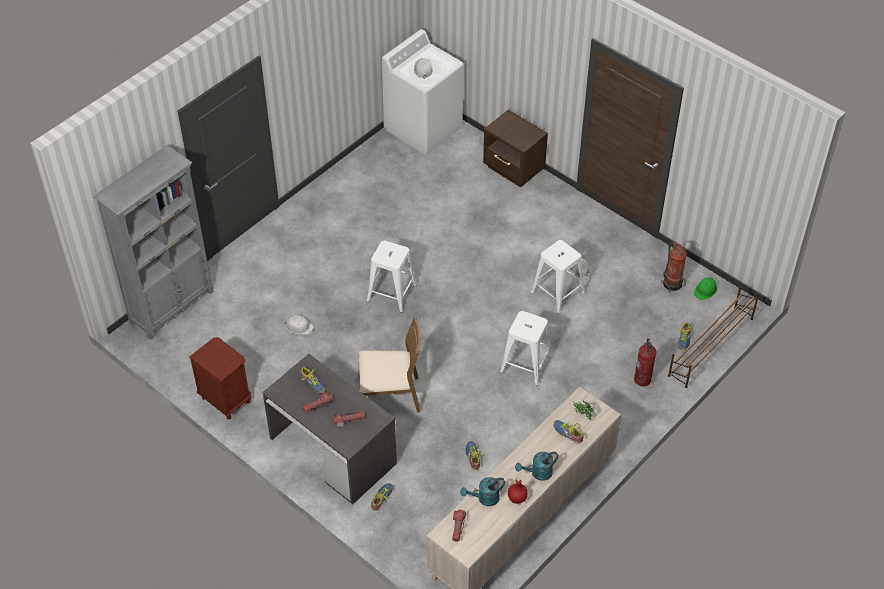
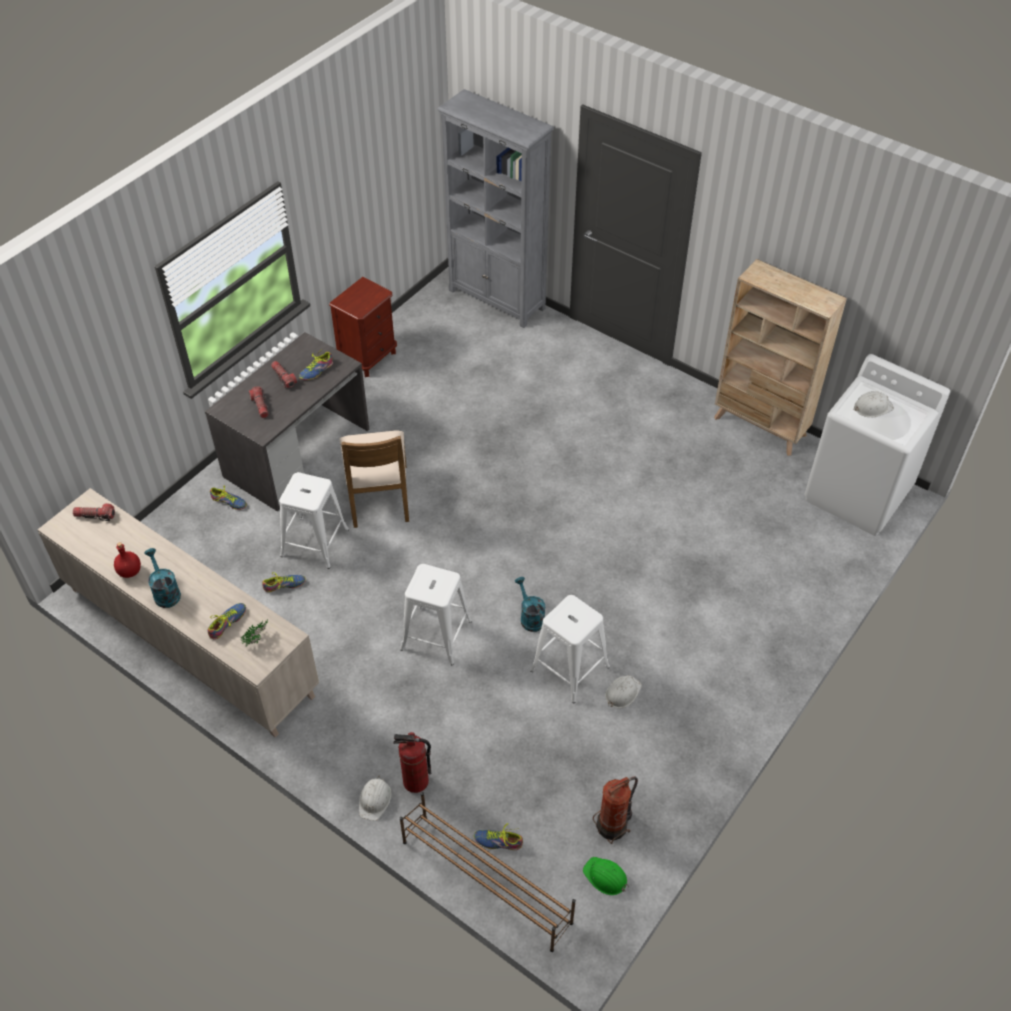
camera: 85 degrees right, 0 degrees up
white hard hat [284,315,314,335] -> white hard hat moved to [359,775,392,821]
white stool [366,241,417,313] -> white stool moved to [279,472,349,569]
turquoise watering can [460,477,505,506] -> turquoise watering can moved to [515,577,545,632]
brown nightstand [483,110,548,187] -> none
none -> beige bookcase [714,259,847,456]

